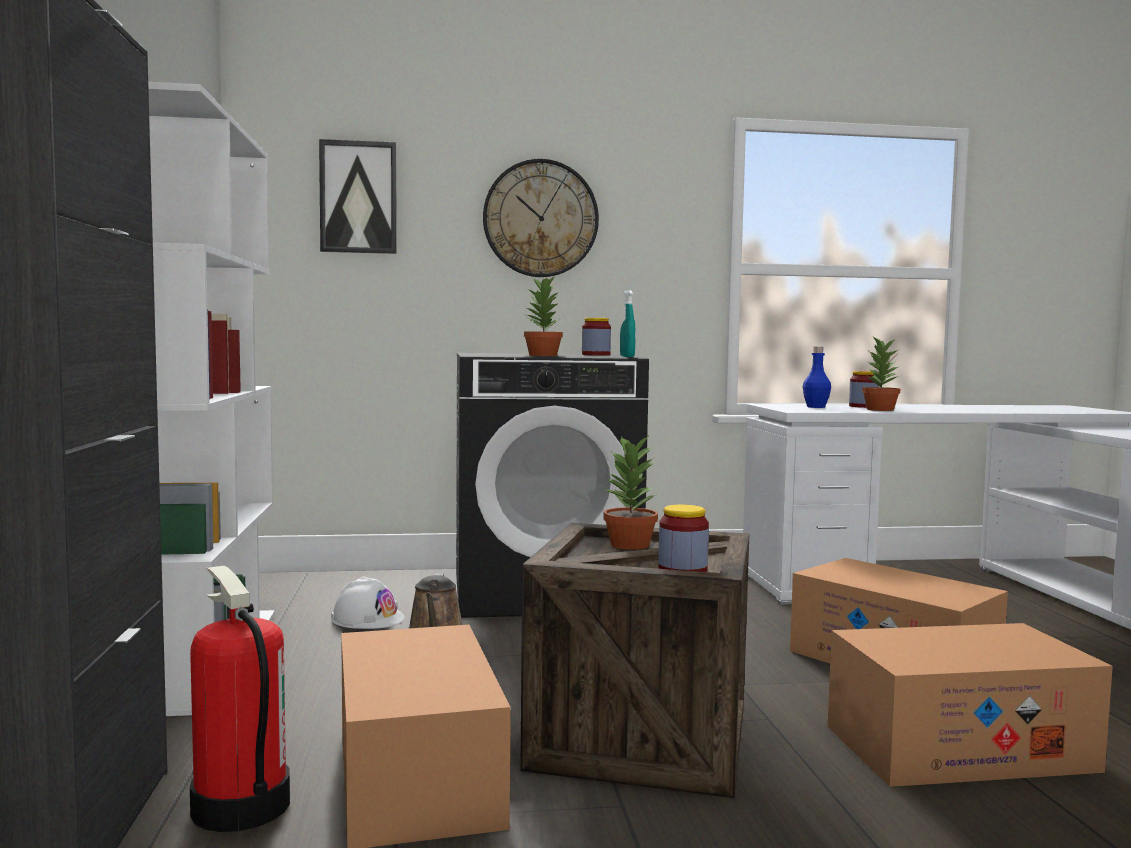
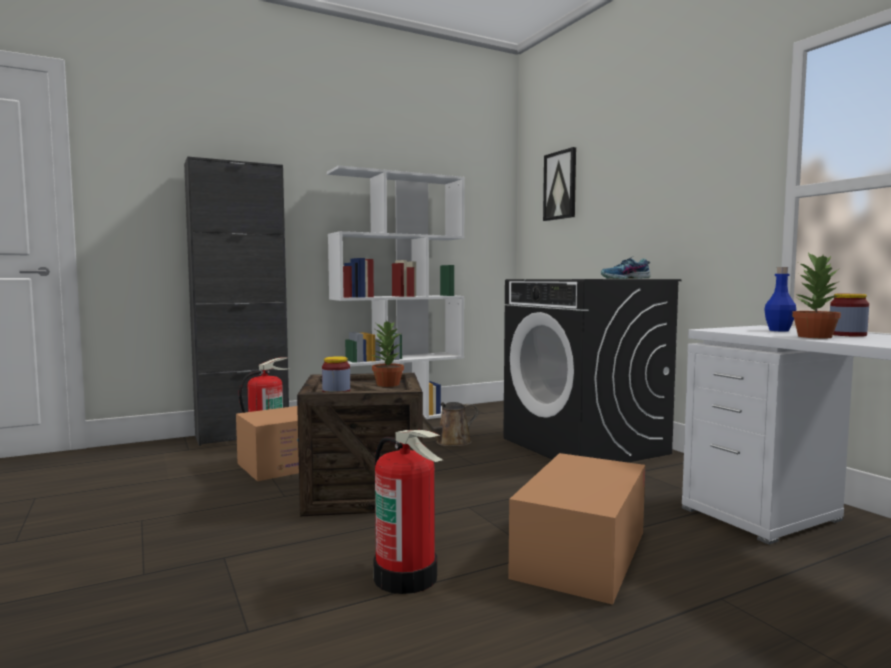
camera: 70 degrees right, 0 degrees up
white hard hat [331,576,405,629] -> none
wall clock [483,159,599,277] -> none
potted plant [524,277,563,356] -> none
jar [582,318,611,355] -> shoe [601,256,651,279]
turquoise spray bottle [620,290,636,357] -> none
cardboard box [828,623,1113,787] -> fire extinguisher [373,430,443,594]

